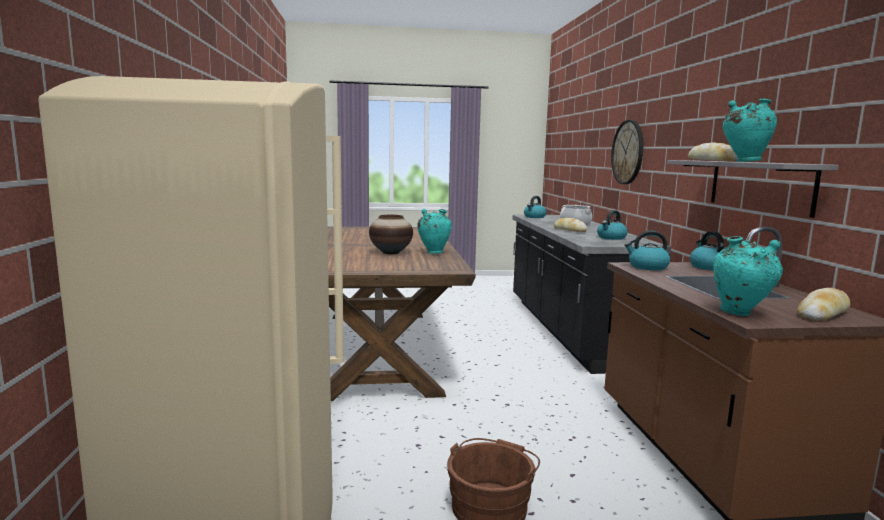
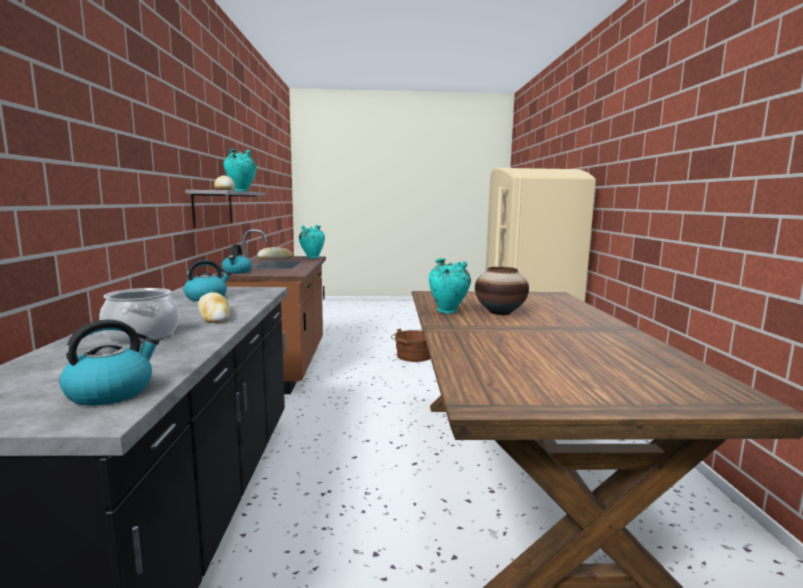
camera: 175 degrees left, 0 degrees up
wall clock [611,120,644,184] -> none
kettle [625,231,670,270] -> none

